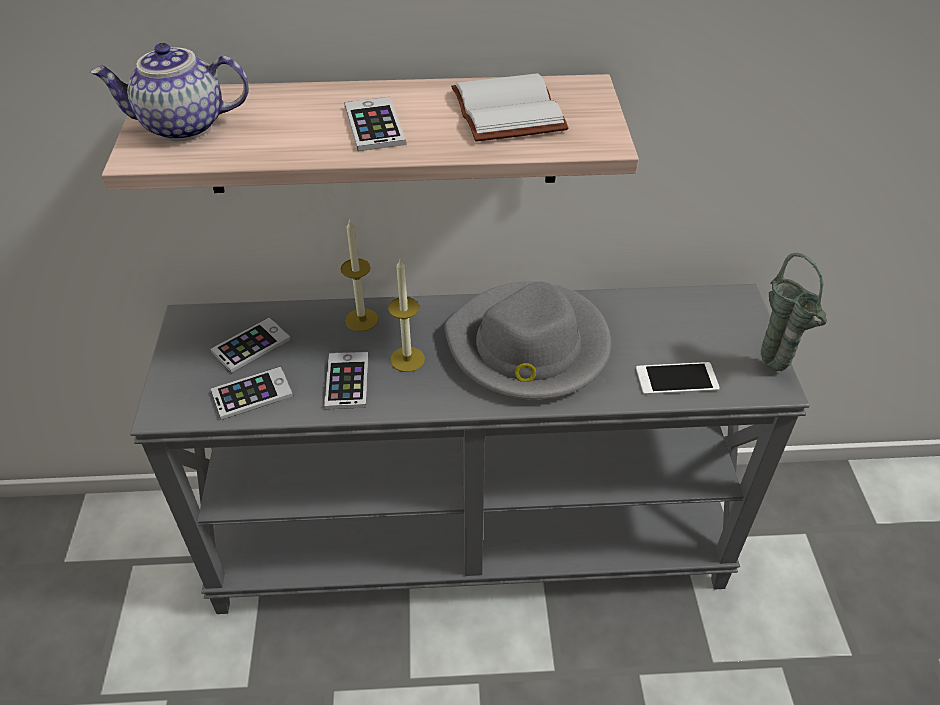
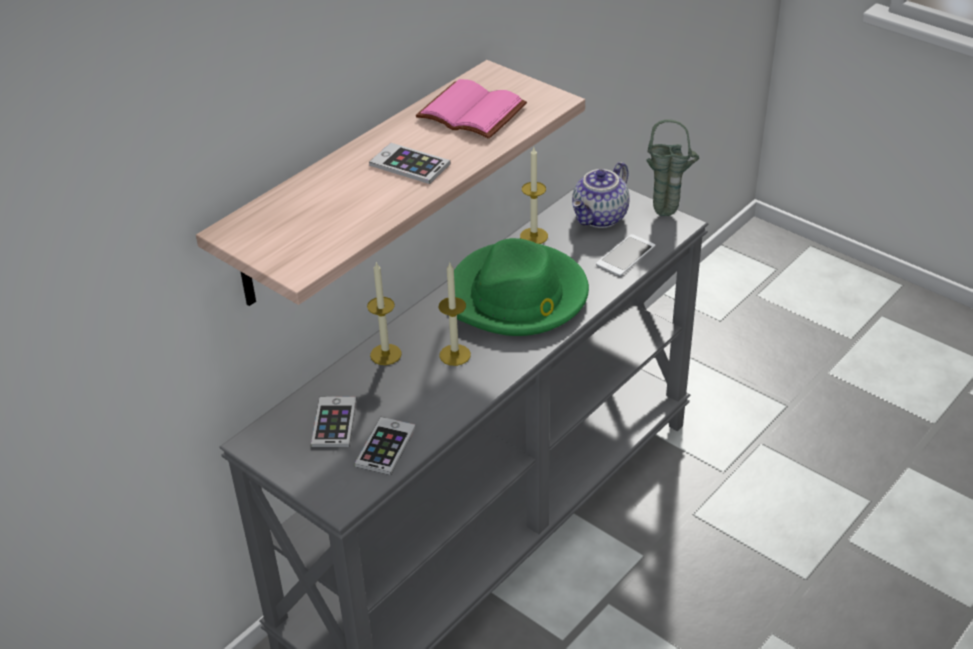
camera: 45 degrees left, 5 degrees down
teapot [90,43,249,141] -> teapot moved to [572,162,630,228]
phone [324,352,368,409] -> none
grey hat [444,281,611,400] -> green hat [454,238,589,336]
white book [451,73,569,142] -> pink book [415,79,527,139]
none -> candle [520,147,548,244]

